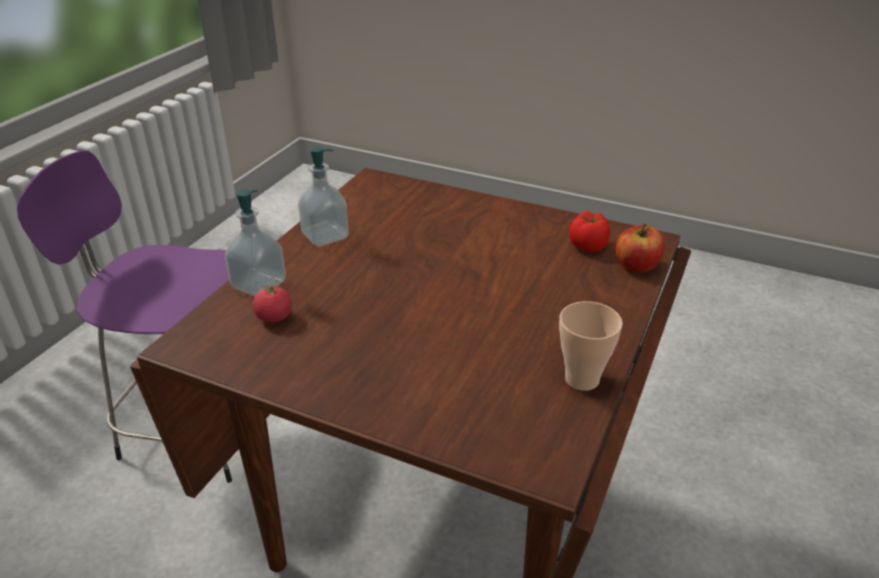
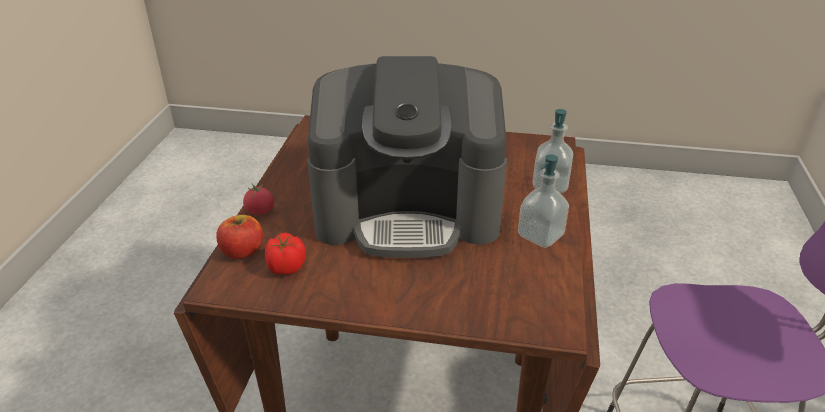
camera: 165 degrees right, 0 degrees up
tomato [253,280,292,323] -> tomato moved to [243,183,274,215]
cup [559,301,623,391] -> none
none -> coffee machine [307,56,507,258]

